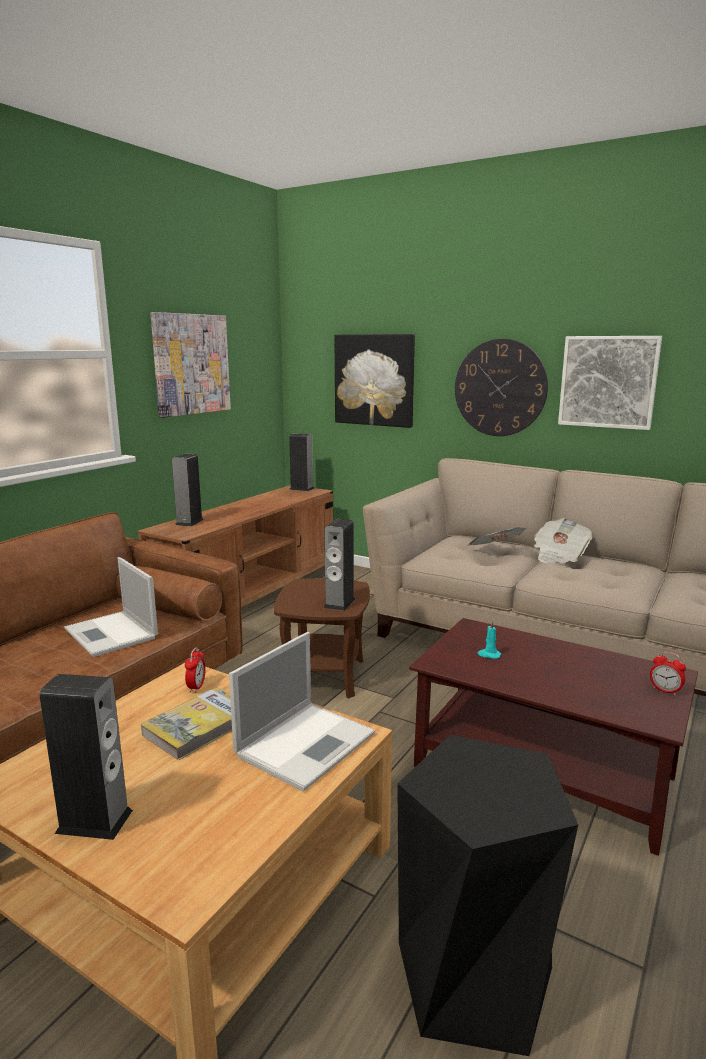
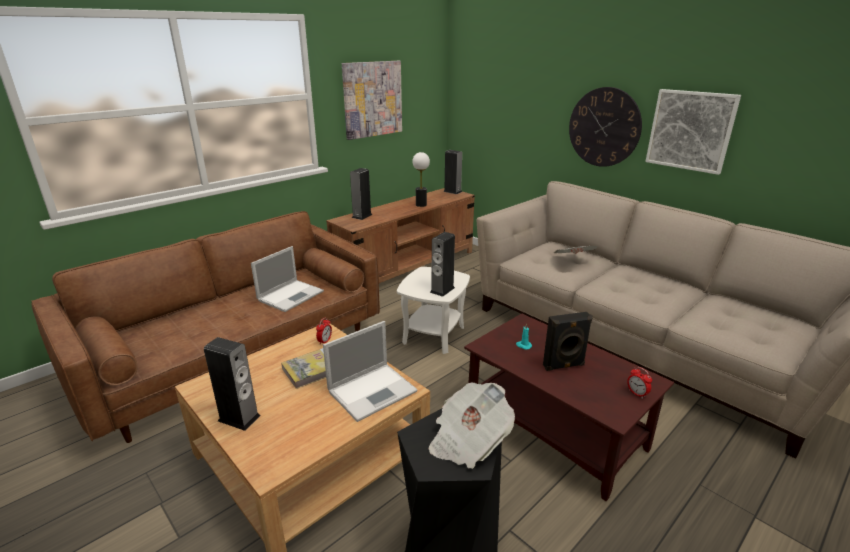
camera: 15 degrees right, 10 degrees up
laptop [64,557,158,657] -> laptop turned 120 degrees counterclockwise [251,246,324,312]
brown side table [274,578,370,699] -> white side table [397,267,470,354]
picture [334,334,415,428] -> none
newspaper [534,518,593,563] -> newspaper moved to [429,382,515,469]
none -> table lamp [412,152,430,207]
none -> black speaker [543,312,593,371]

